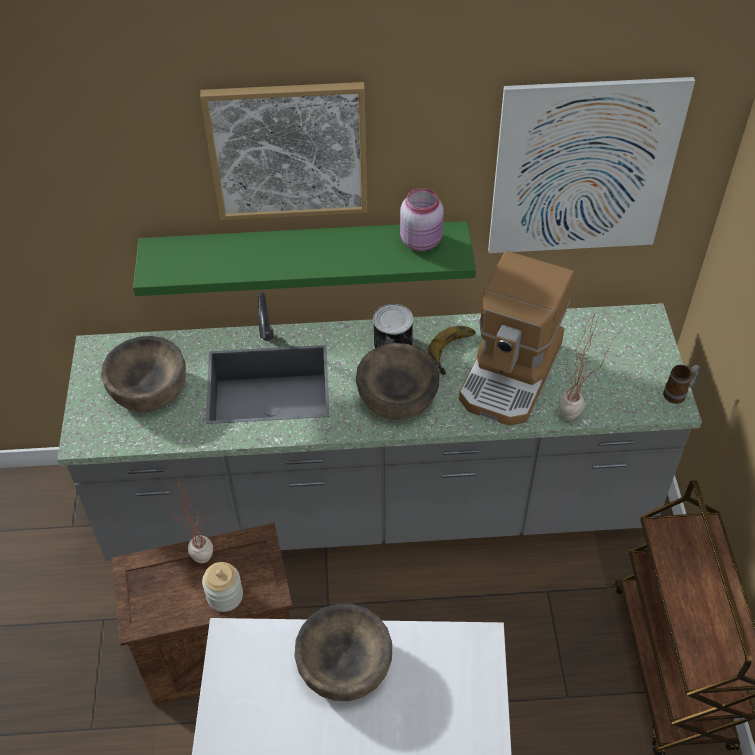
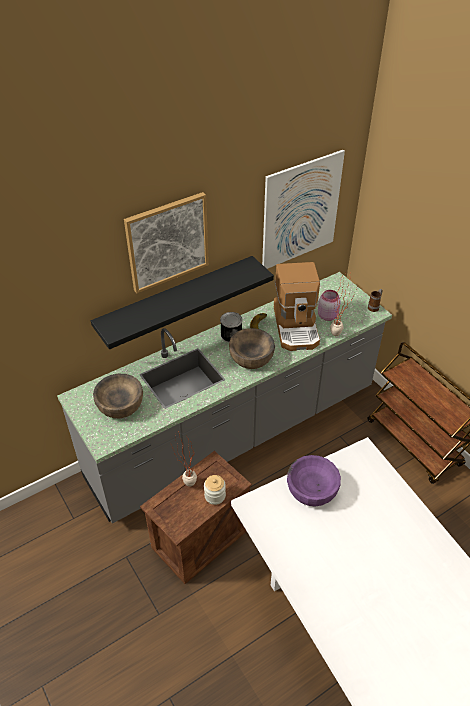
camera: 30 degrees left, 5 degrees down
green shelf [133,221,476,296] -> black shelf [91,256,274,349]
brown bowl [295,604,392,701] -> purple bowl [287,455,341,506]
pink jar [400,188,444,251] -> pink jar moved to [318,290,341,321]

